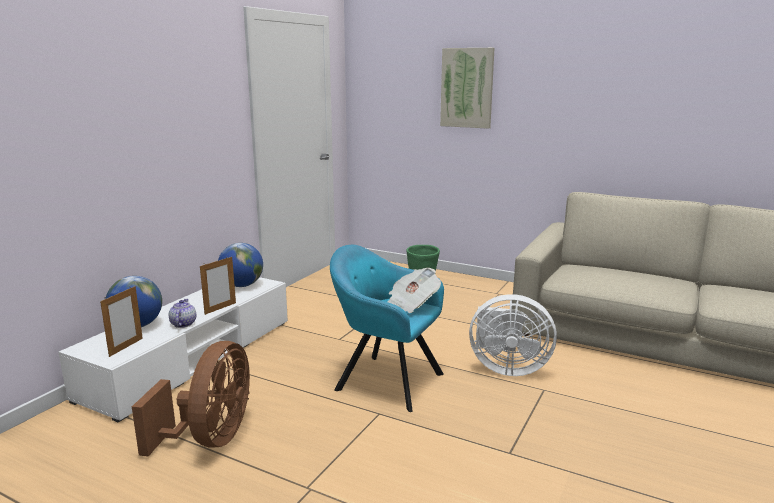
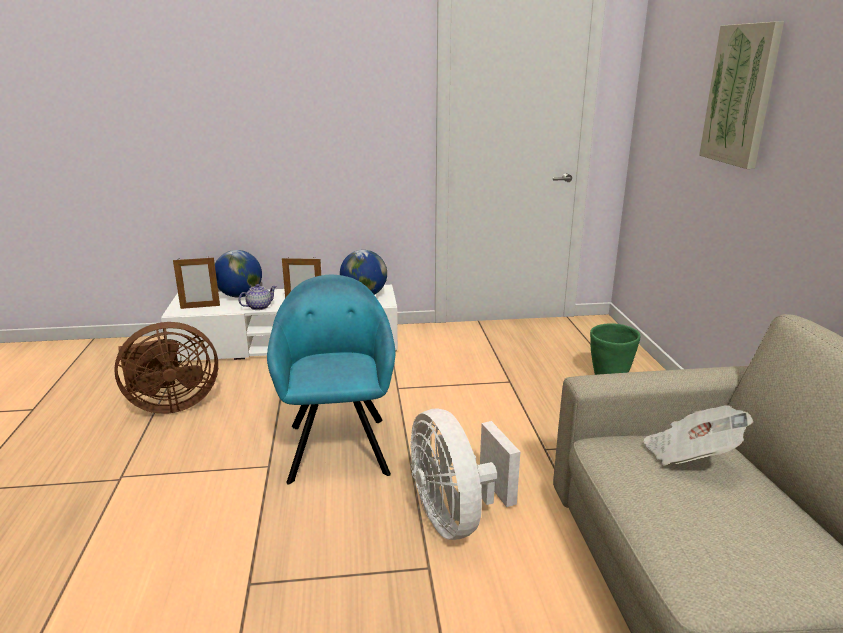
camera: 55 degrees right, 5 degrees up
newspaper [387,268,441,313] -> newspaper moved to [643,405,753,466]

